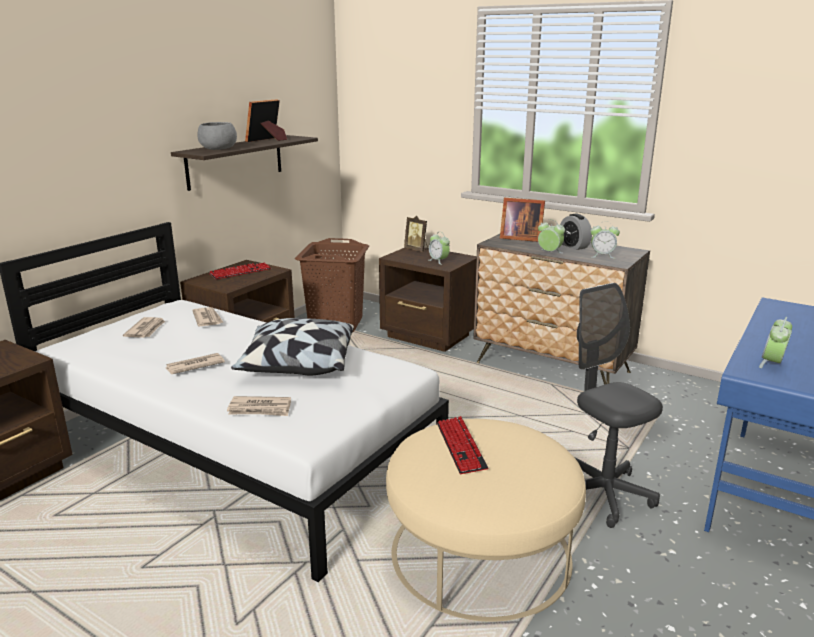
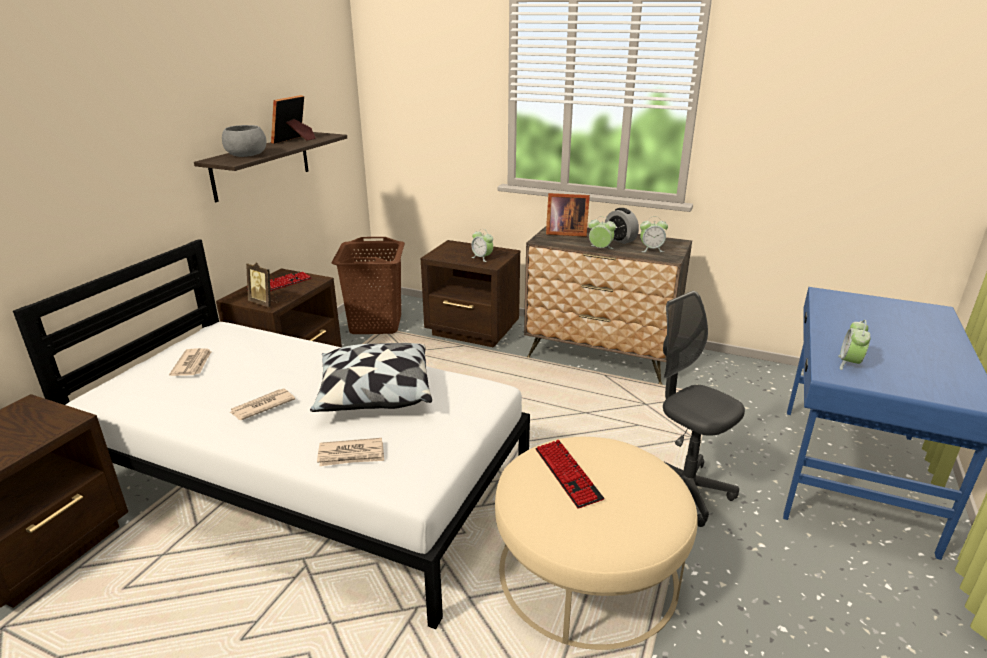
camera: 10 degrees left, 5 degrees up
newspaper [192,307,224,326] -> none
picture frame [404,215,428,252] -> picture frame moved to [246,262,279,307]

